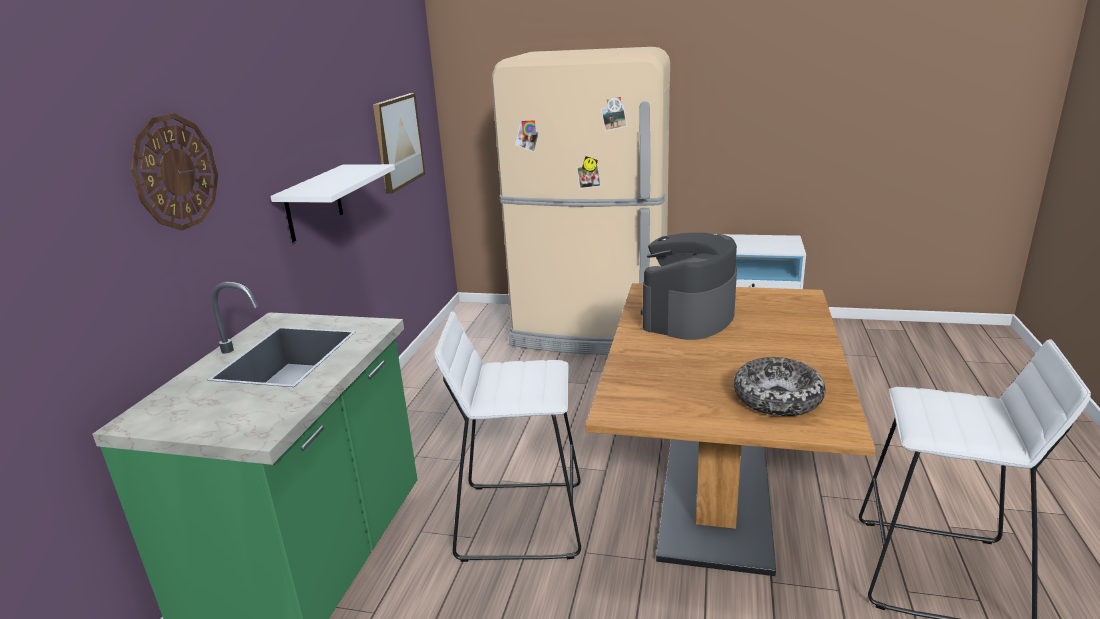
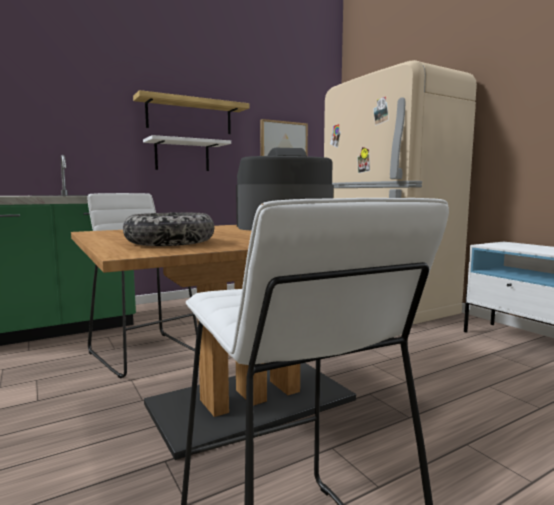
camera: 45 degrees right, 15 degrees down
wall clock [131,113,218,230] -> none
none -> shelf [133,90,250,134]

